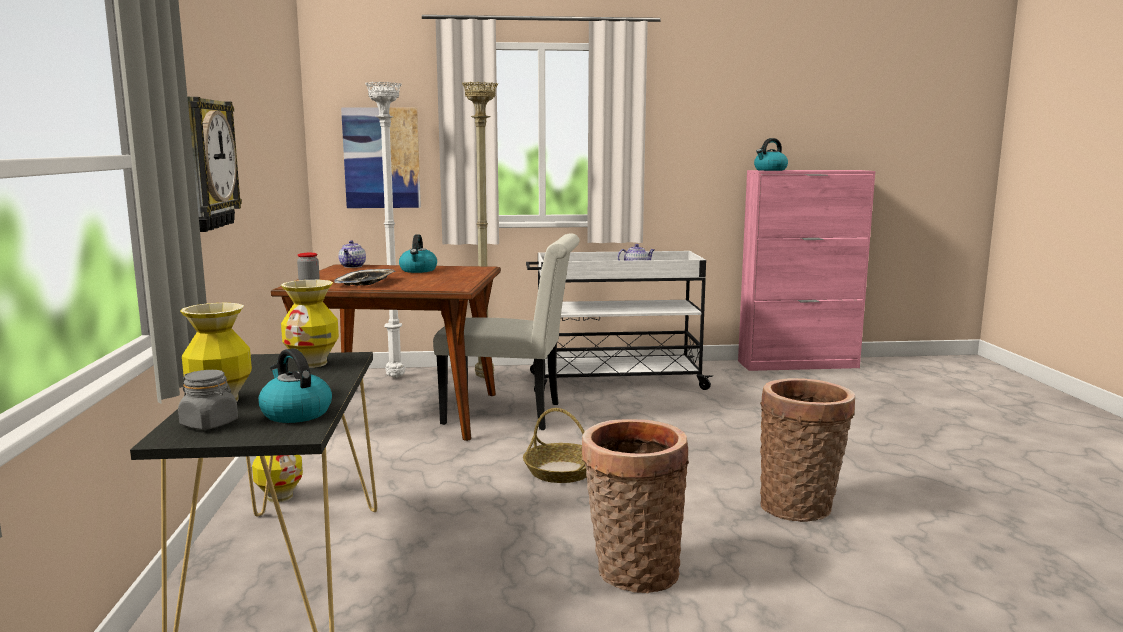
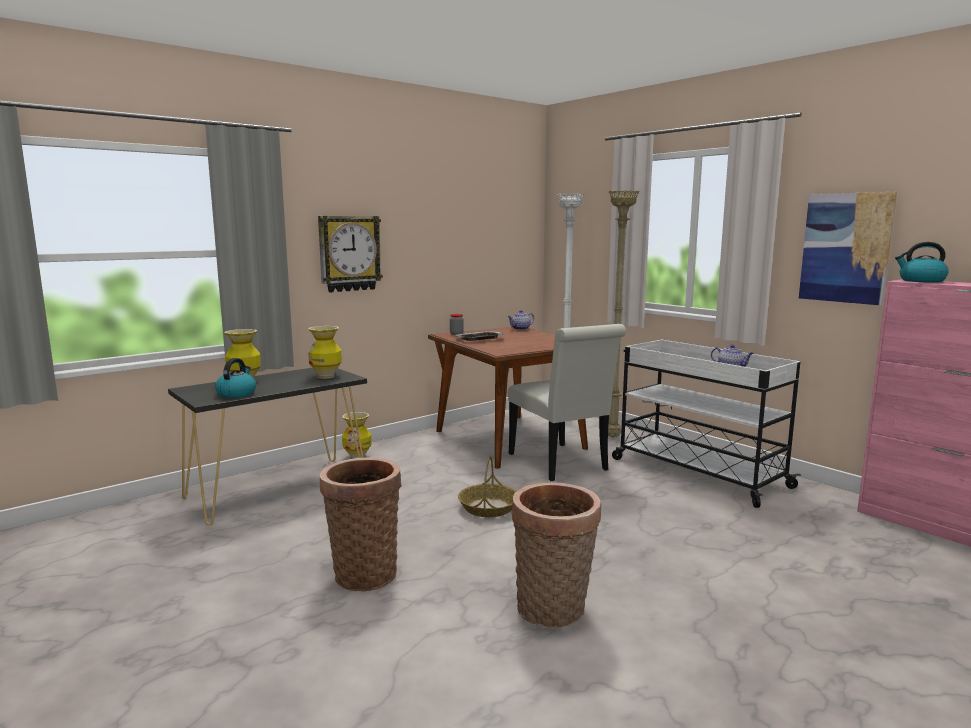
camera: 55 degrees right, 0 degrees up
grey jar [178,370,238,430] -> none
picture [341,107,421,208] -> picture moved to [799,192,897,305]
kettle [399,234,437,273] -> none

